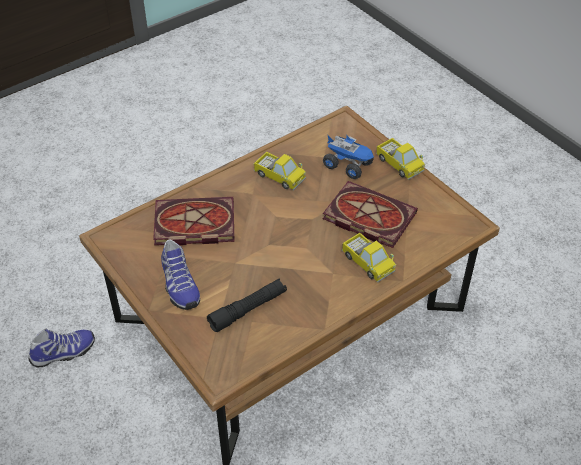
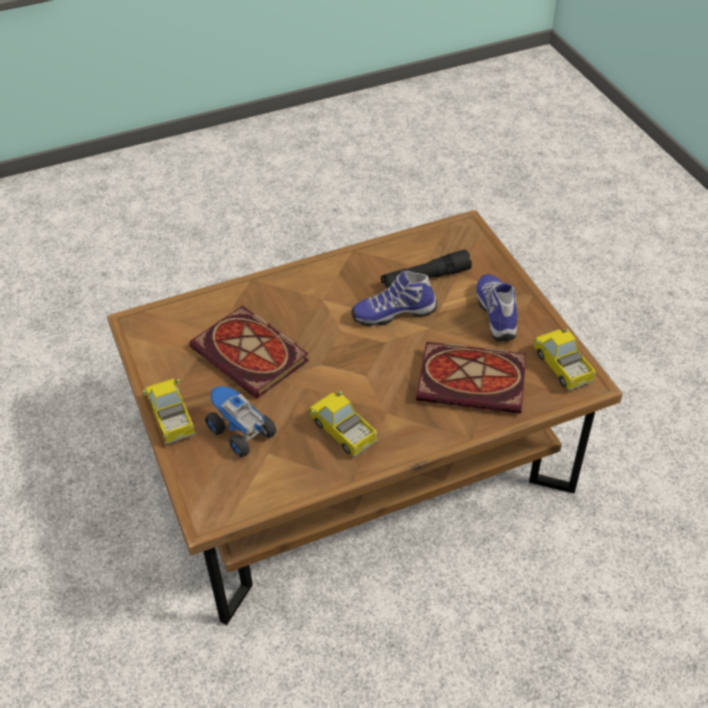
camera: 165 degrees left, 0 degrees up
shoe [29,329,95,367] -> shoe moved to [352,270,437,326]
toy truck [342,233,396,283] -> toy truck moved to [533,329,596,391]

